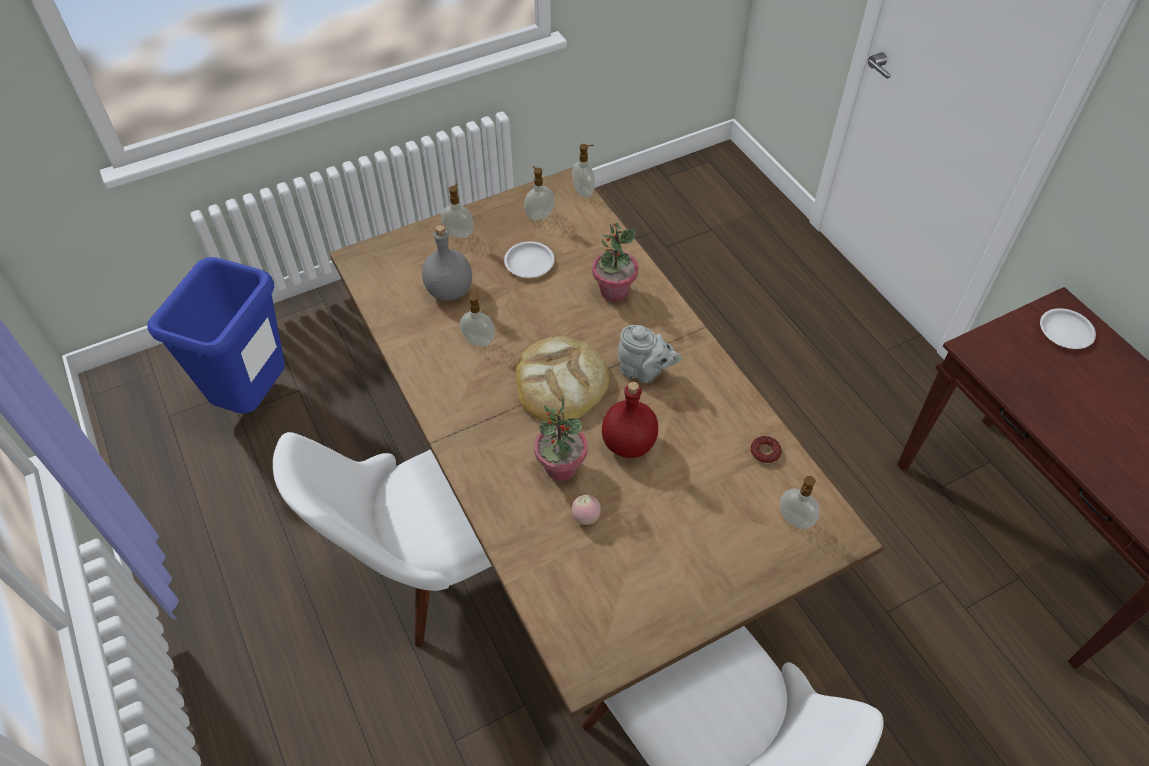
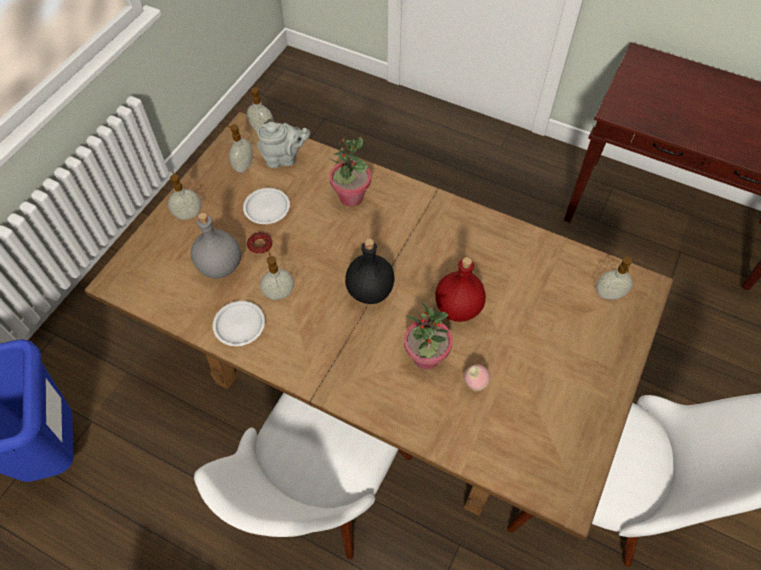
camera: 35 degrees left, 5 degrees up
bread [516,336,609,423] -> black bottle [345,238,395,304]
grey teapot [618,325,682,383] -> grey teapot moved to [257,122,310,168]
donut [750,436,782,464] -> donut moved to [247,232,272,255]
white plate [1040,308,1096,349] -> white plate moved to [213,301,265,346]

